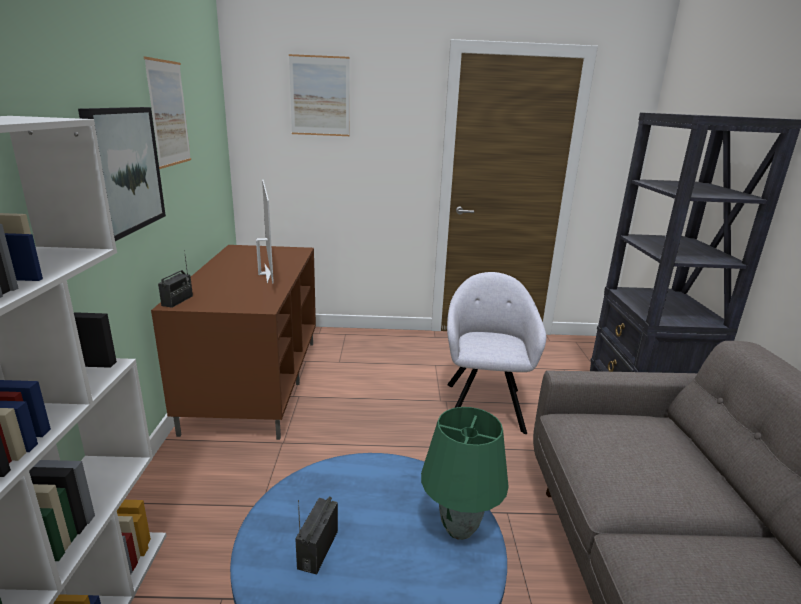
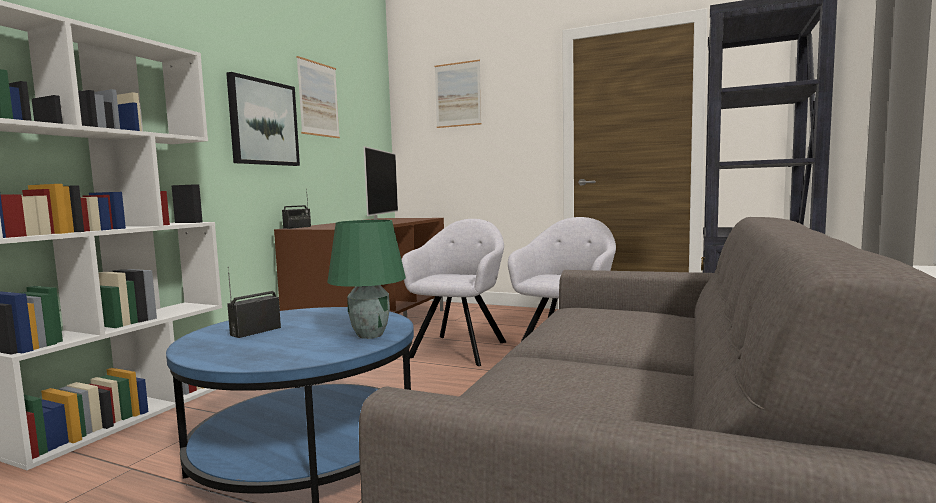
camera: 25 degrees right, 15 degrees down
none -> grey armchair [401,219,506,366]

